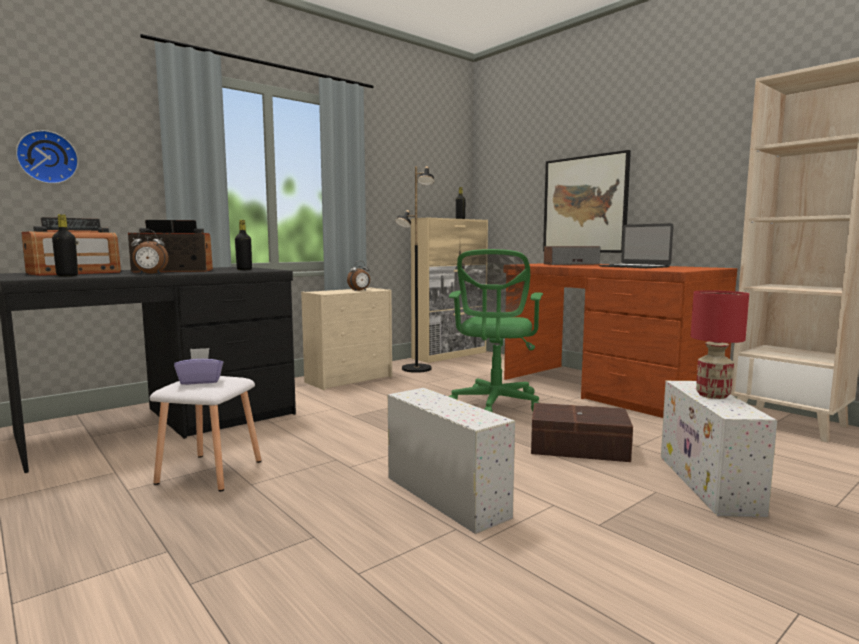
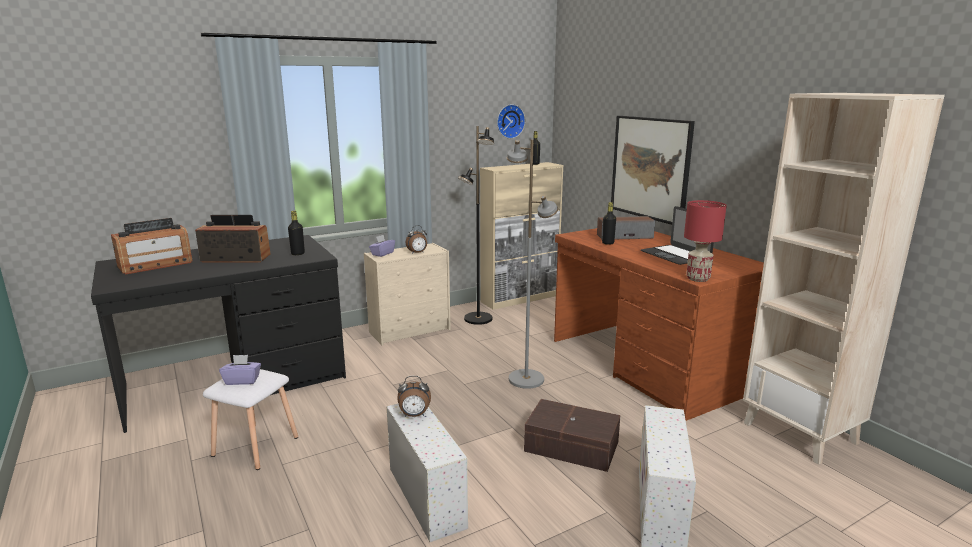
camera: 10 degrees right, 10 degrees up
wall clock [16,130,79,184] -> wall clock moved to [497,104,525,139]
black bottle [52,214,78,276] -> black bottle moved to [602,202,616,245]
alarm clock [131,230,169,274] -> alarm clock moved to [397,376,431,417]
green office chair [449,249,543,412] -> grey floor lamp [507,140,558,389]
red table lamp [691,290,749,399] -> red table lamp moved to [684,200,727,282]
none -> purple tissue box [369,235,395,257]

